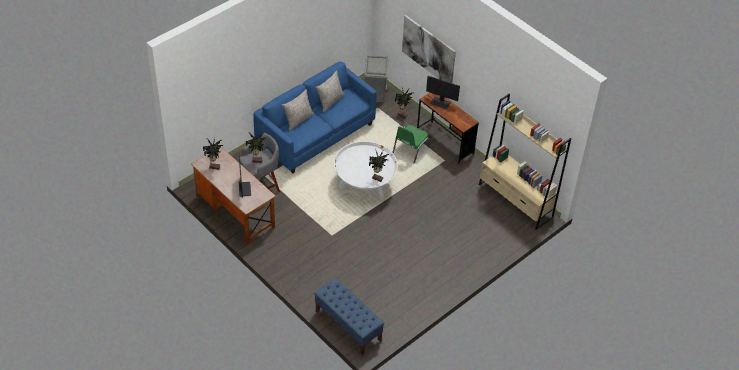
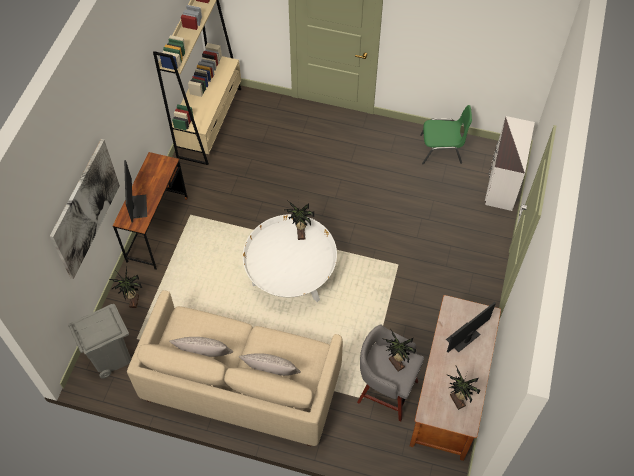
camera: 120 degrees left, 10 degrees up
blue sofa [253,62,377,174] -> beige sofa [127,290,343,446]
blue bench [314,278,384,355] -> white dresser [485,116,535,211]
green chair [392,125,430,164] -> green chair moved to [420,105,472,164]

